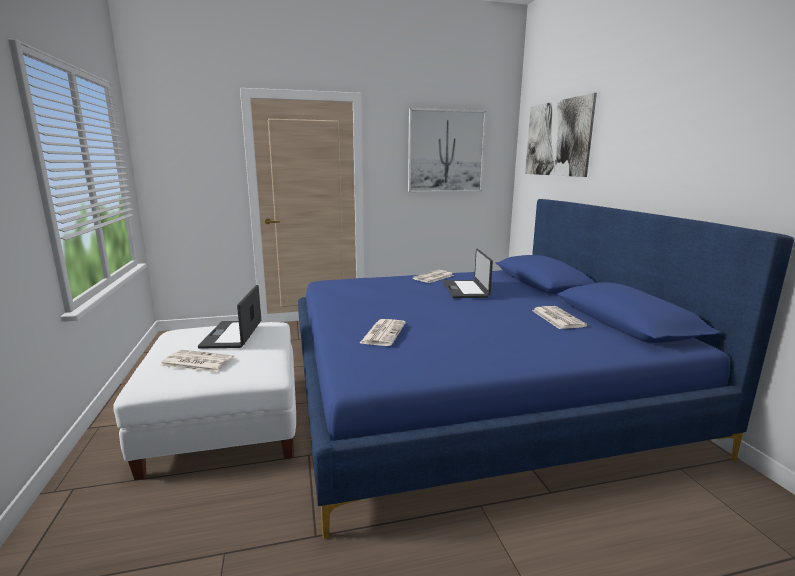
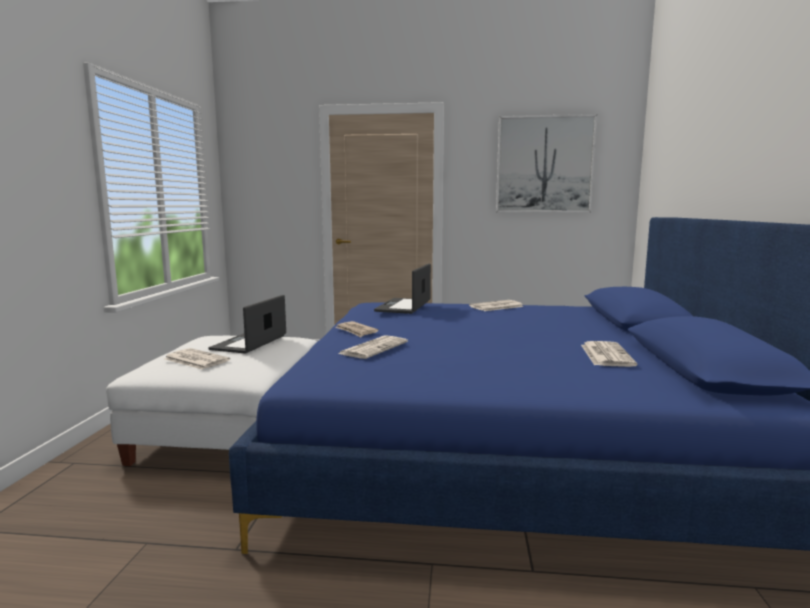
camera: 20 degrees right, 5 degrees down
laptop [443,249,493,298] -> laptop moved to [374,264,431,314]
picture [525,93,597,177] -> none
none -> newspaper [335,321,379,337]

